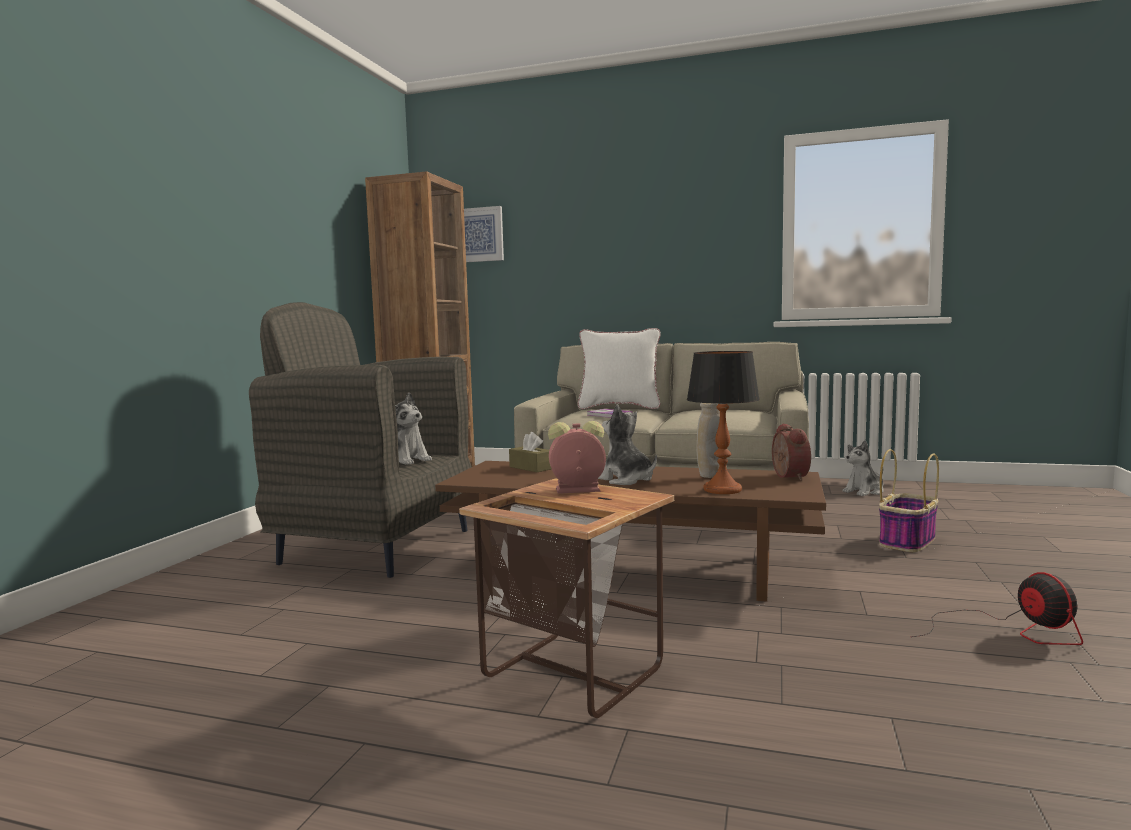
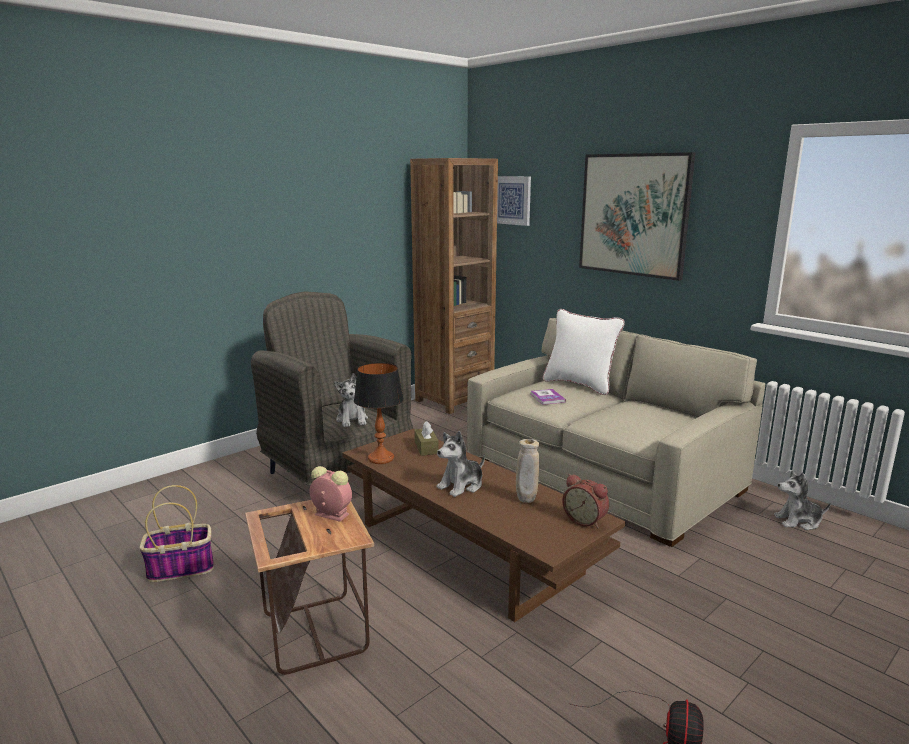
camera: 30 degrees right, 10 degrees up
plush toy [598,405,657,485] -> plush toy turned 120 degrees counterclockwise [437,431,485,497]
table lamp [687,351,760,494] -> table lamp moved to [354,363,404,464]
alarm clock [772,423,811,481] -> alarm clock turned 105 degrees clockwise [562,474,609,528]
basket [879,449,939,552] -> basket moved to [139,485,214,582]
none -> picture [579,152,696,281]

